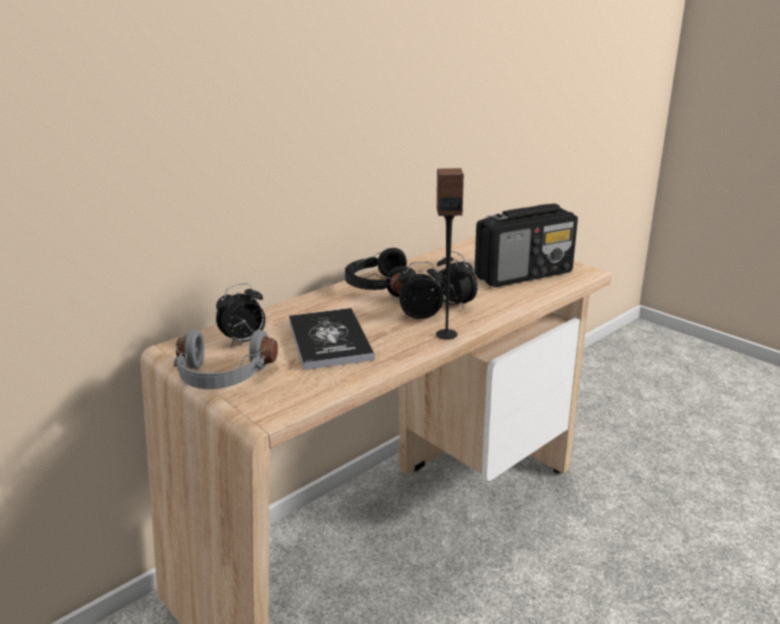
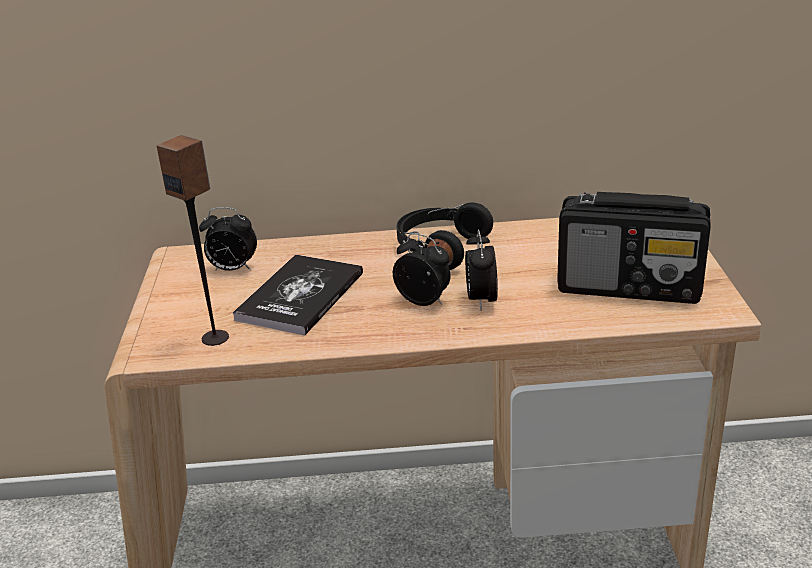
camera: 40 degrees right, 5 degrees up
grey headphones [174,329,278,389] -> none
speaker [436,168,464,340] -> speaker moved to [156,135,229,346]

